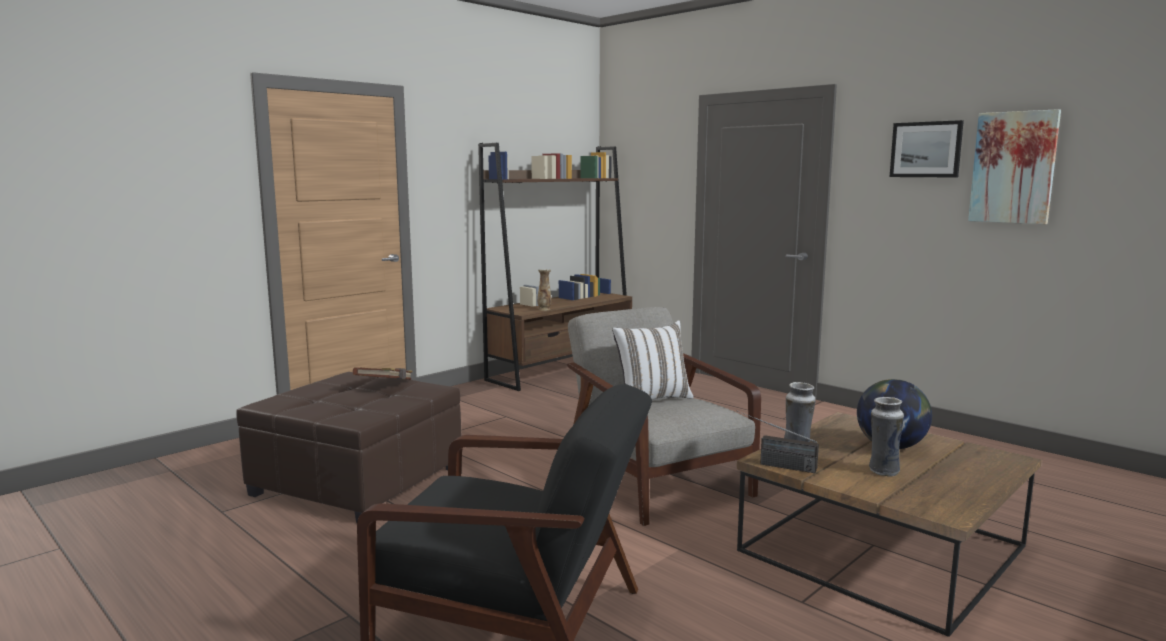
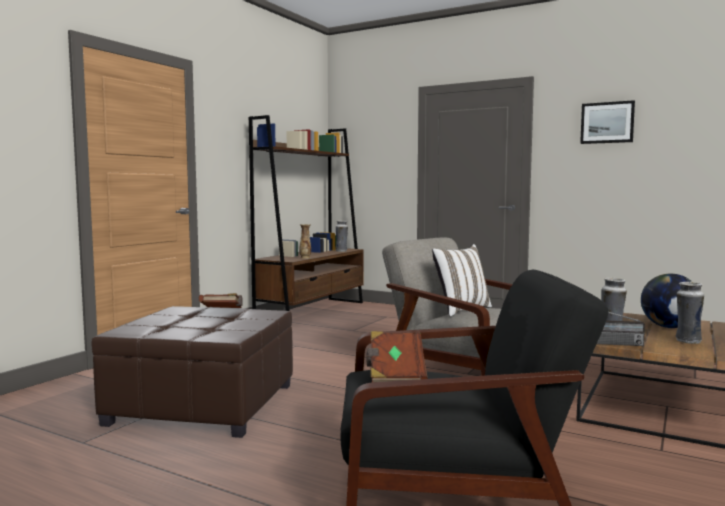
camera: 15 degrees left, 5 degrees down
picture [968,109,1061,224] -> none
none -> vase [335,220,348,252]
none -> brown book [366,331,428,382]

